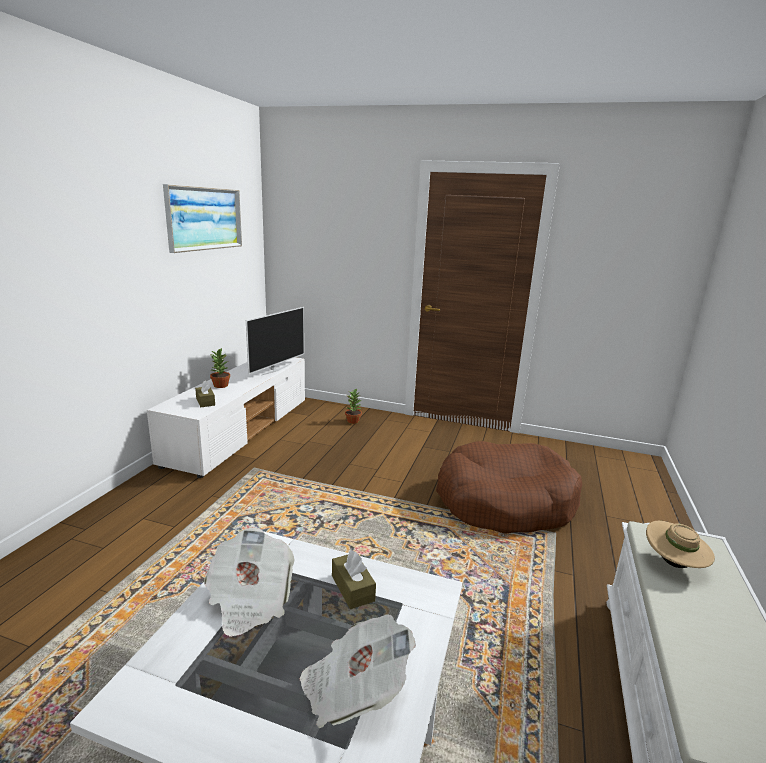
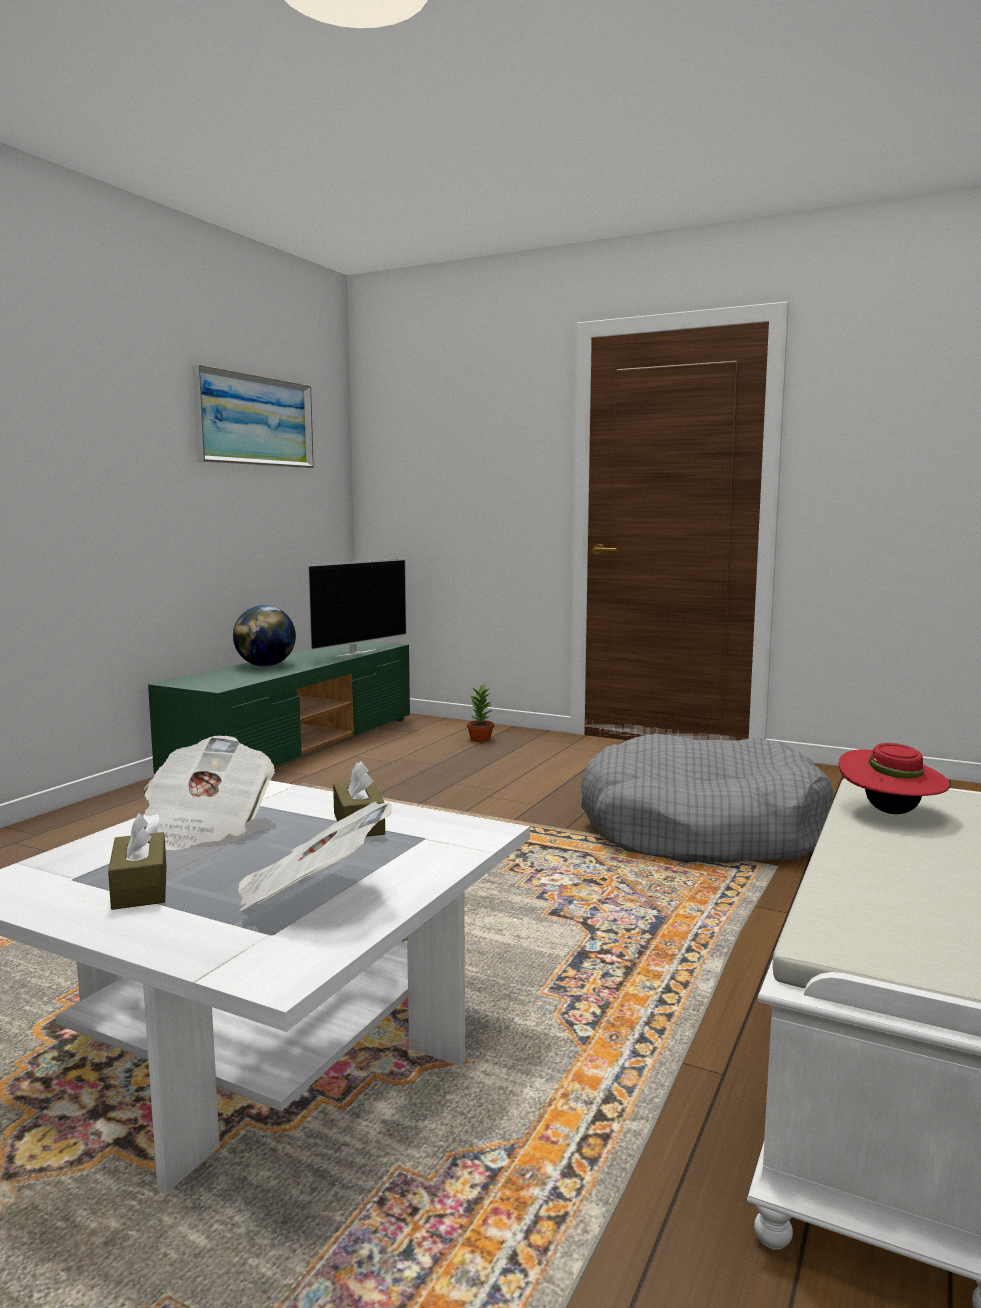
camera: 10 degrees right, 10 degrees down
white tv stand [147,357,305,478] -> green tv stand [148,641,410,774]
brown tissue box [195,381,215,407] -> brown tissue box moved to [108,813,167,910]
potted plant [210,347,230,388] -> globe [233,605,296,667]
brown dog bed [436,441,582,534] -> grey dog bed [581,734,834,863]
beige hat [646,521,715,568] -> red hat [838,743,950,814]

